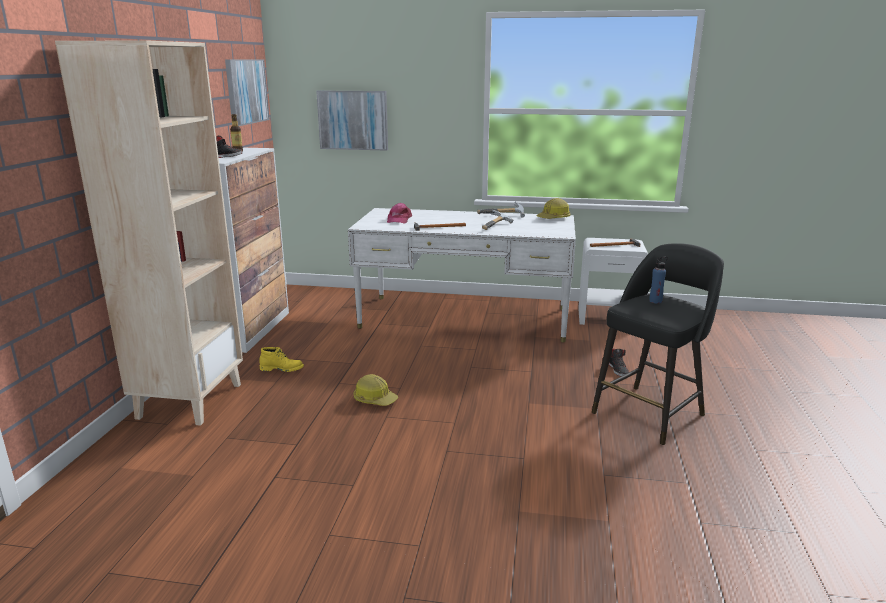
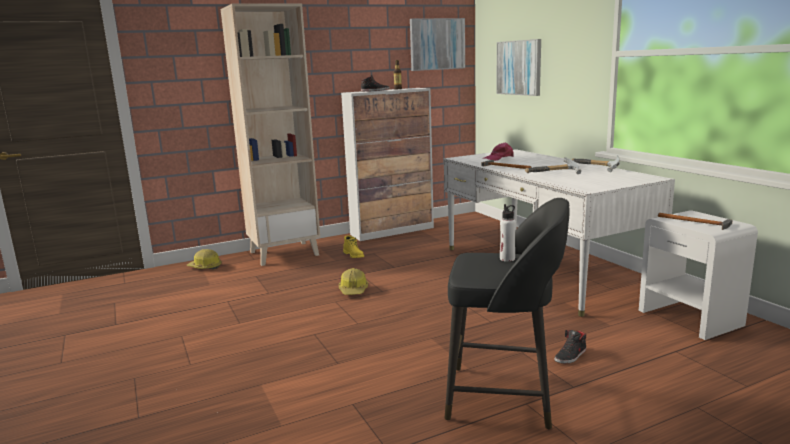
camera: 55 degrees right, 5 degrees down
hard hat [536,198,571,219] -> hard hat moved to [187,249,222,270]
blue bottle [649,256,668,304] -> white bottle [500,204,516,262]

